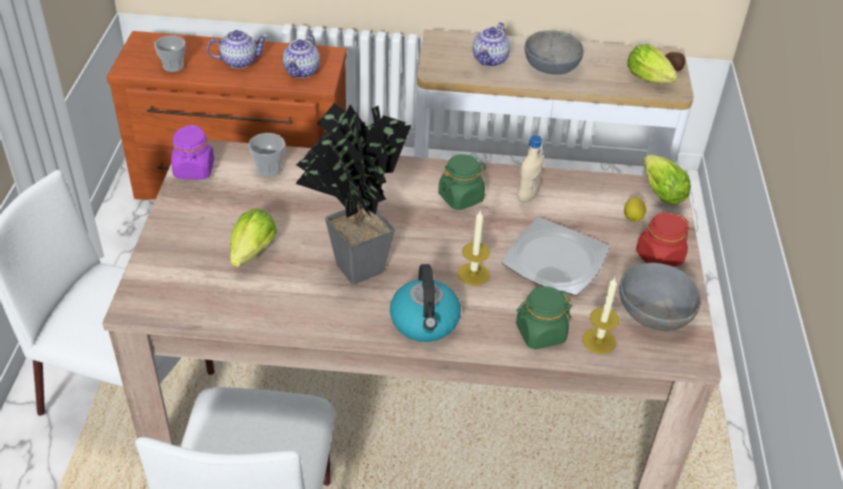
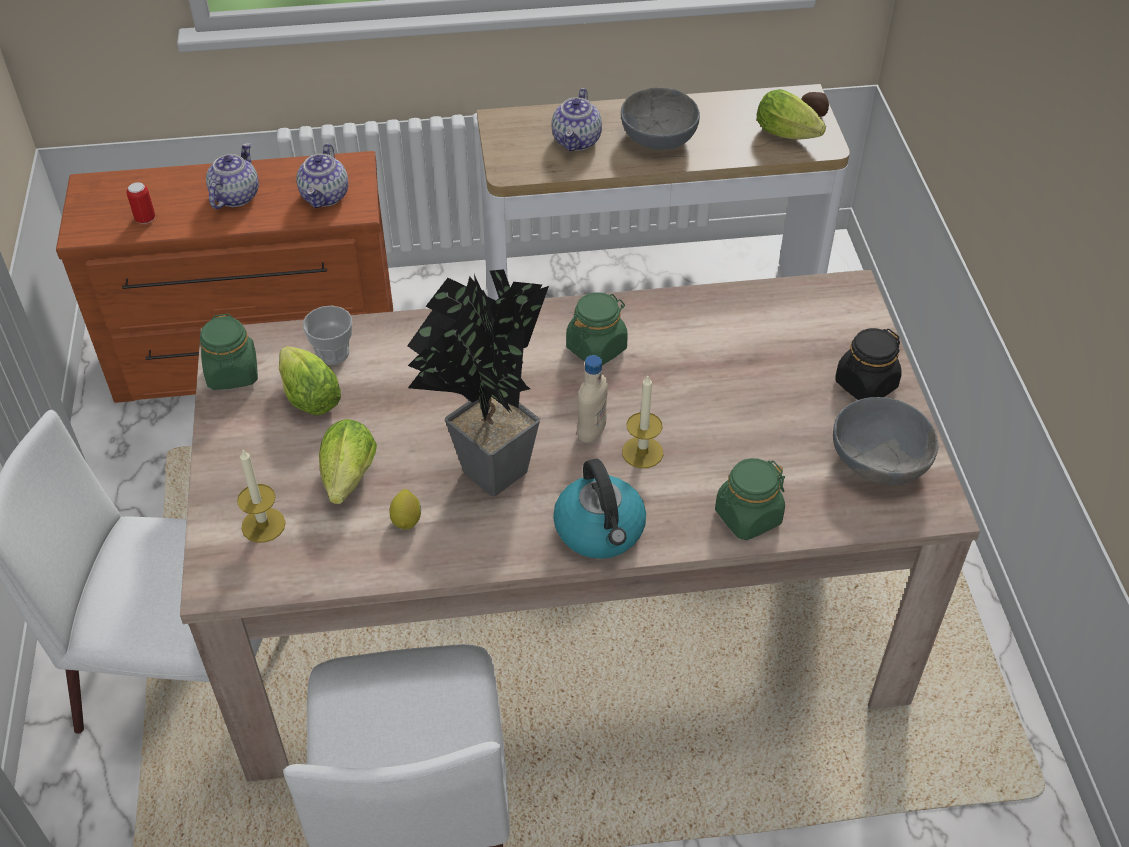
camera: 10 degrees left, 5 degrees up
cup [154,35,185,72] -> can [127,182,155,224]
purple jar [171,125,214,180] -> green jar [199,314,258,390]
teapot [207,30,268,69] -> teapot turned 45 degrees counterclockwise [206,143,259,209]
plate [502,217,610,296] -> none
beige bottle [517,135,544,203] -> beige bottle moved to [577,355,608,443]
candle [582,277,619,354] -> candle moved to [237,450,286,543]
lemon [624,196,646,222] -> lemon moved to [389,489,421,529]
red jar [636,213,689,267] -> black jar [835,328,901,400]
lettuce [643,155,691,205] -> lettuce moved to [279,346,341,415]

